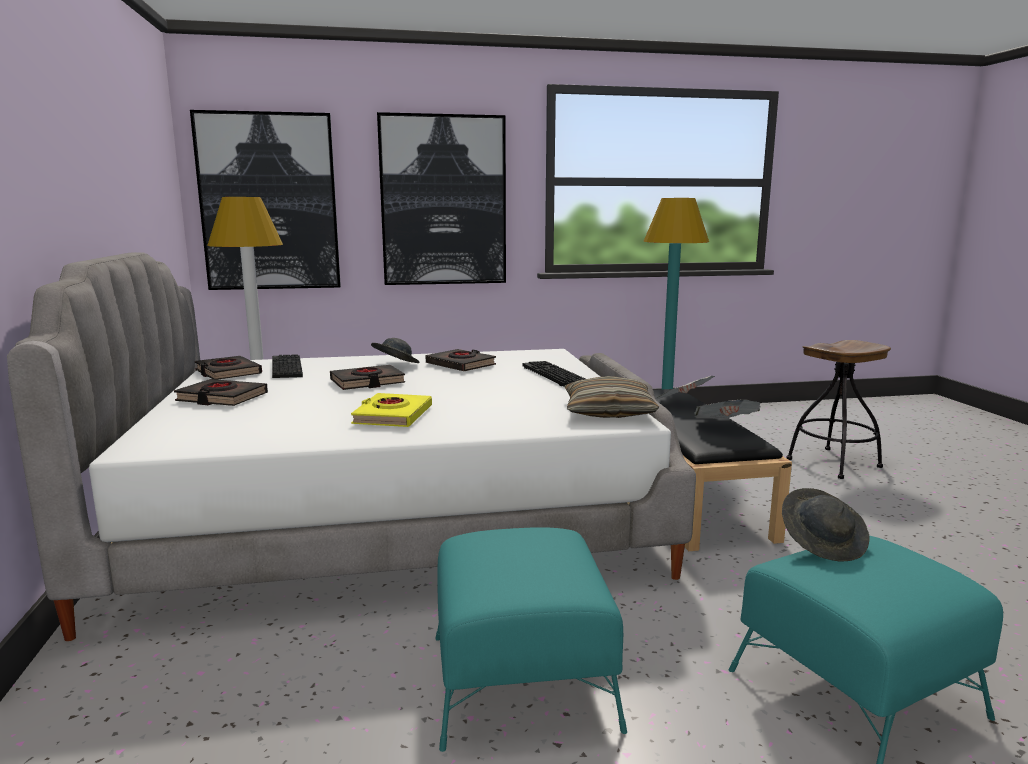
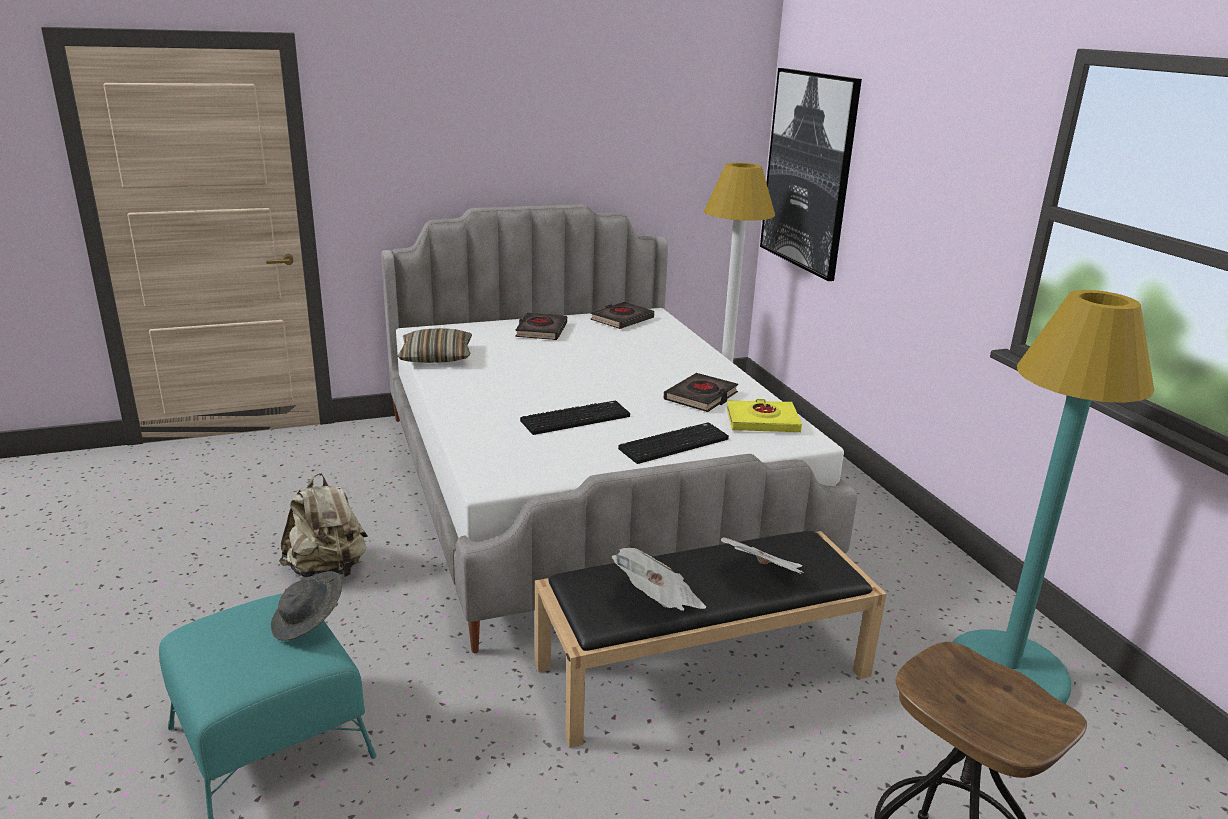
camera: 80 degrees right, 10 degrees up
keyboard [272,355,303,378] -> keyboard moved to [520,400,630,435]
black book [330,365,405,390] -> none
yellow book [351,393,432,427] -> yellow book moved to [726,399,802,432]
grey hat [371,338,420,363] -> none
picture [377,112,506,285] -> none
turquoise ottoman [435,527,627,752] -> beige backpack [279,473,367,577]
pillow [564,376,659,418] -> pillow moved to [398,328,472,363]

